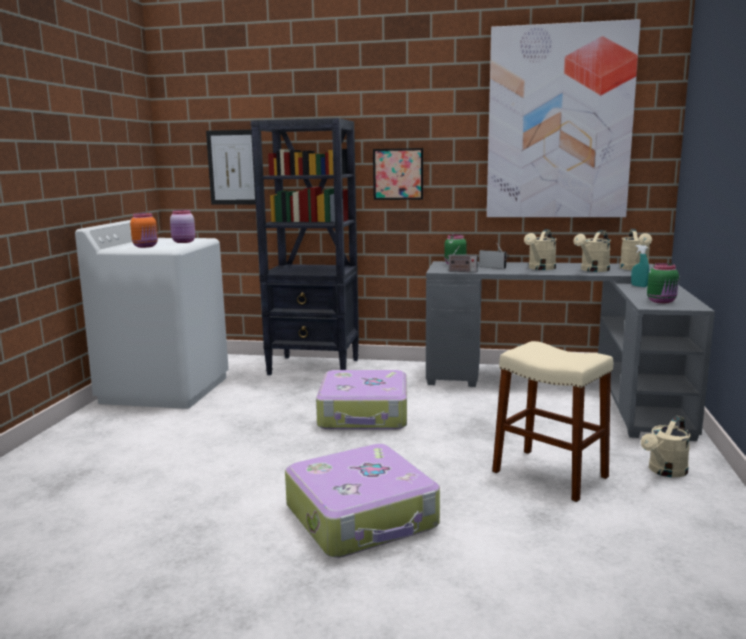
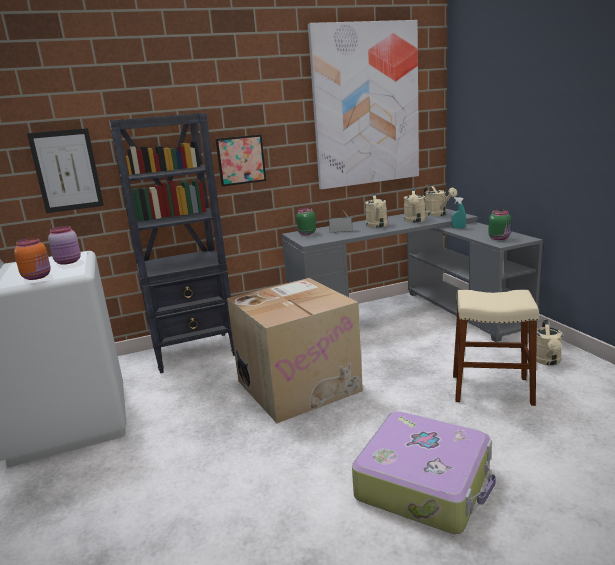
camera: 30 degrees left, 5 degrees up
suitcase [316,370,407,429] -> cardboard box [227,278,363,423]
radio [446,246,478,272] -> none

